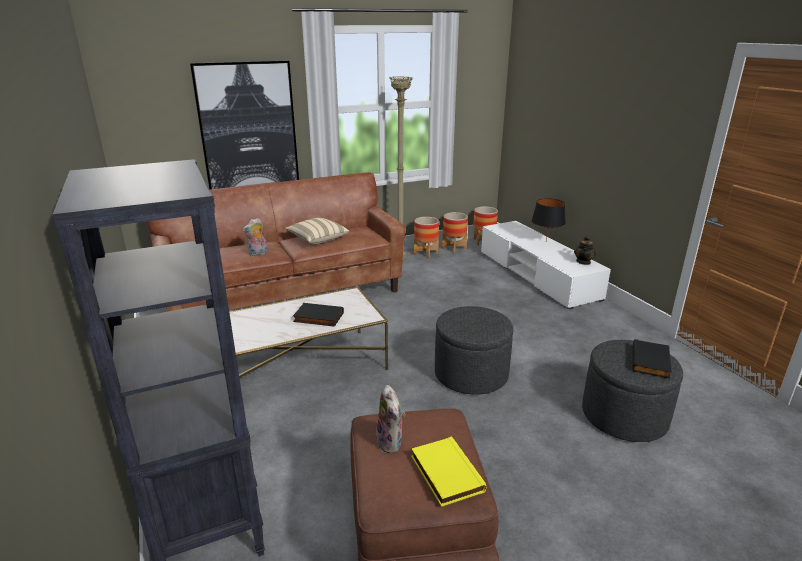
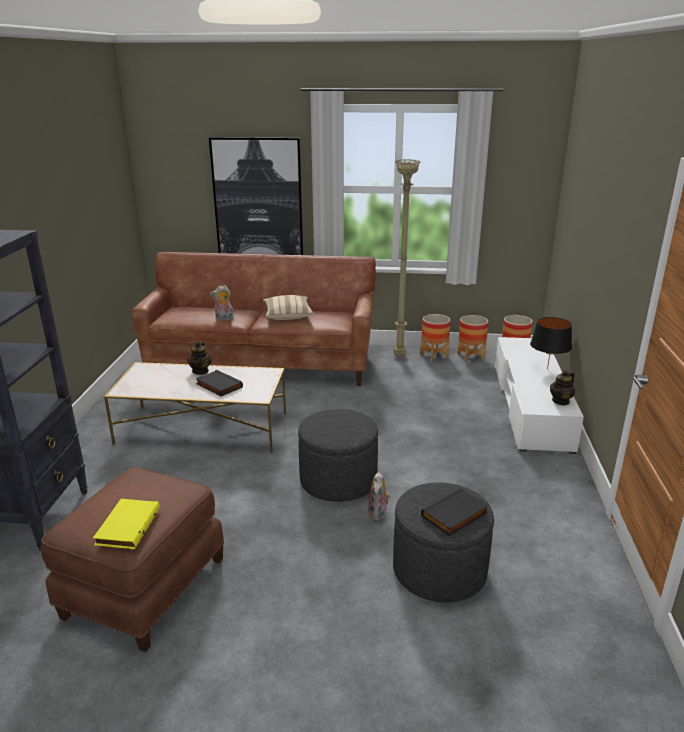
camera: 30 degrees right, 0 degrees up
plush toy [376,385,406,453] -> plush toy moved to [368,472,390,521]
none -> teapot [187,341,212,375]

